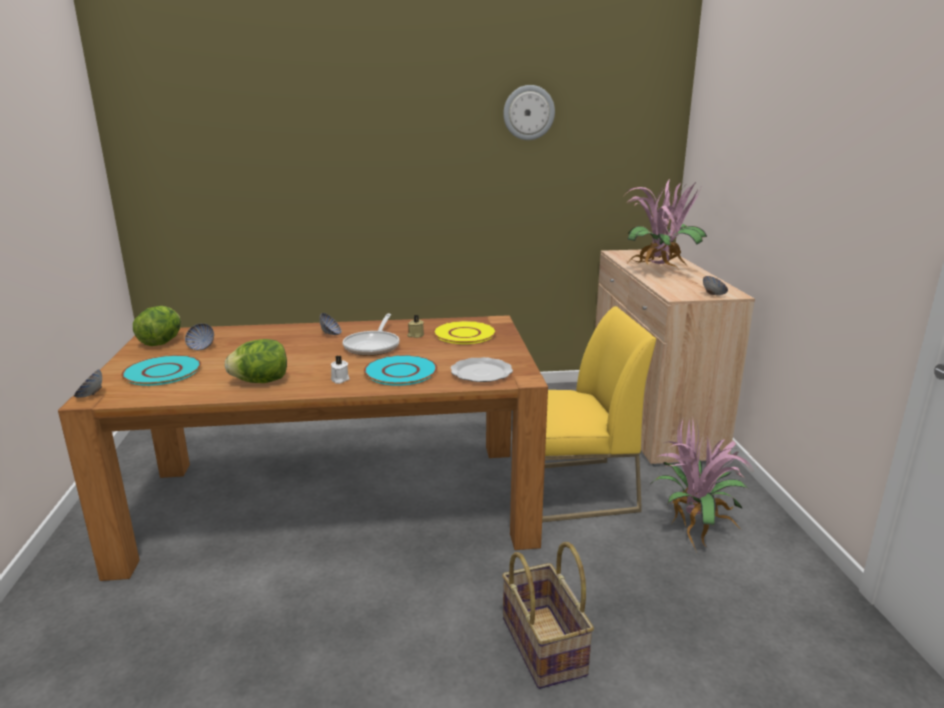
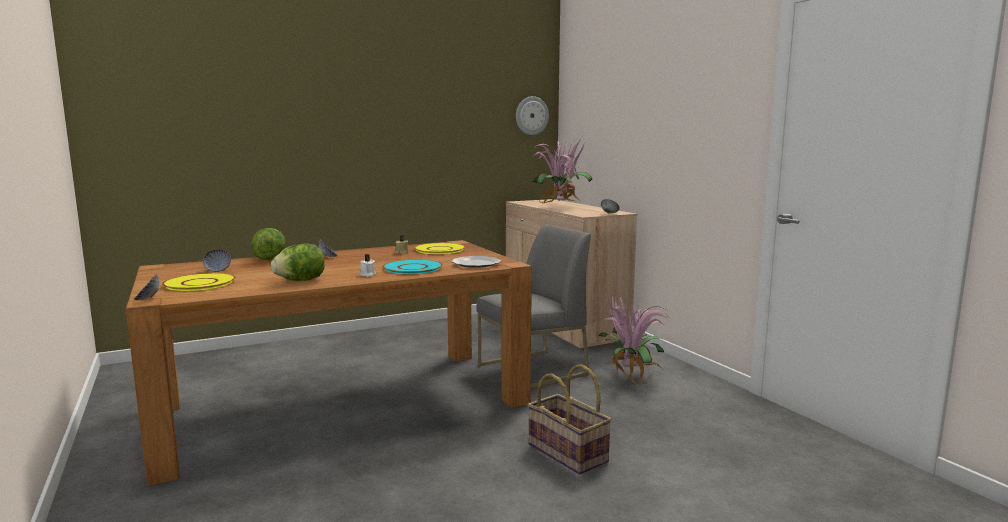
camera: 20 degrees left, 10 degrees down
turquoise plate [121,355,201,386] -> yellow plate [162,273,236,291]
lettuce [133,306,181,346] -> lettuce moved to [251,228,286,260]
frying pan [343,314,399,356] -> none
wall clock [503,85,555,140] -> wall clock moved to [516,96,549,135]
yellow chair [542,306,656,522] -> grey chair [477,224,591,388]

